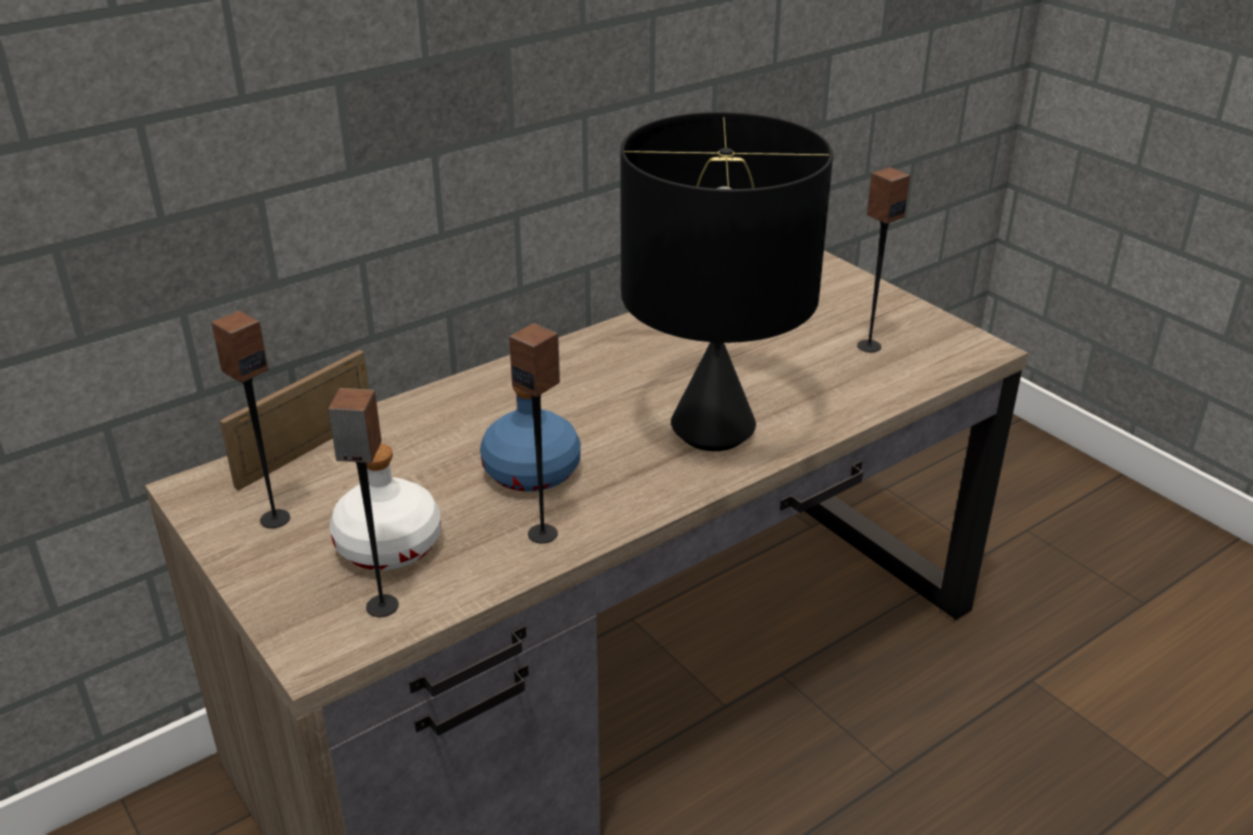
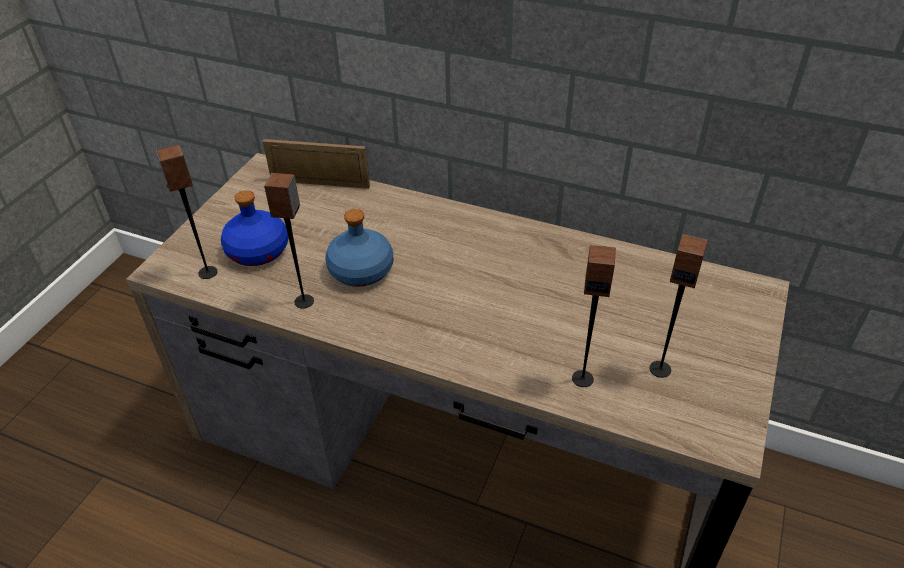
camera: 60 degrees right, 10 degrees up
speaker [211,311,290,528] -> speaker moved to [572,245,616,387]
white bottle [330,444,441,570] -> blue bottle [221,190,288,266]
black table lamp [620,112,833,451] -> none

